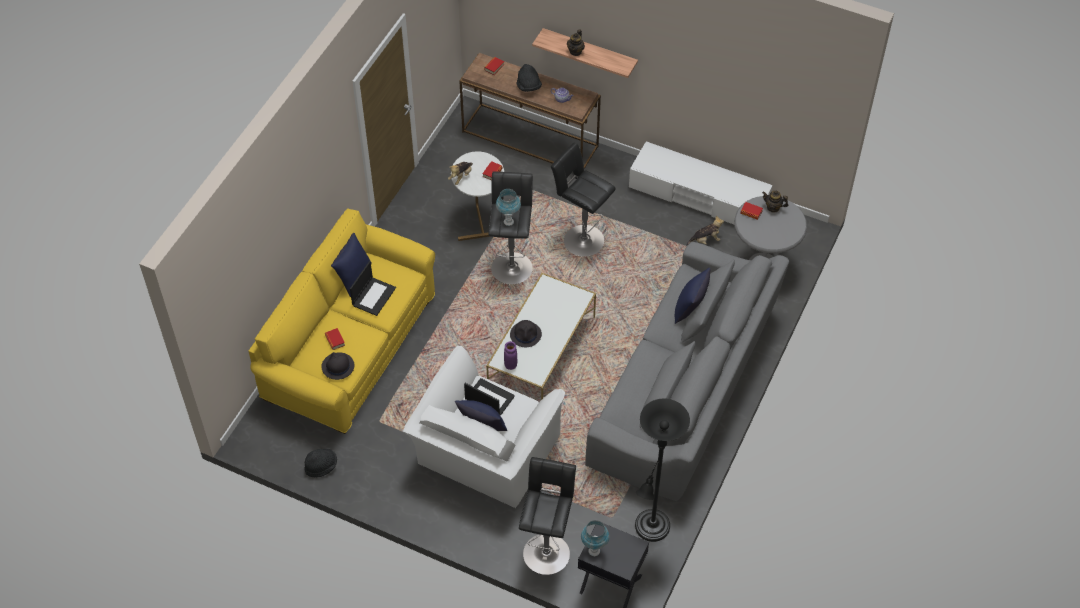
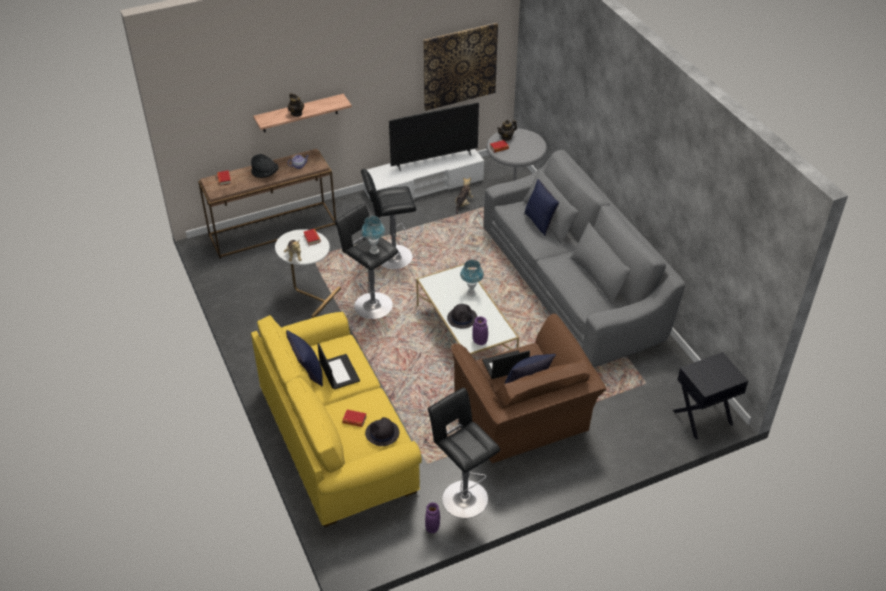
camera: 50 degrees left, 10 degrees down
black hat [304,449,337,477] -> purple vase [425,503,440,533]
white armchair [403,346,565,508] -> brown armchair [451,314,606,463]
black stool [519,457,576,575] -> black stool moved to [427,388,500,518]
blue table lamp [581,520,610,556] -> blue table lamp moved to [460,260,484,297]
black floor lamp [635,399,690,542] -> none
none -> television [389,103,479,171]
none -> picture [423,23,498,111]

